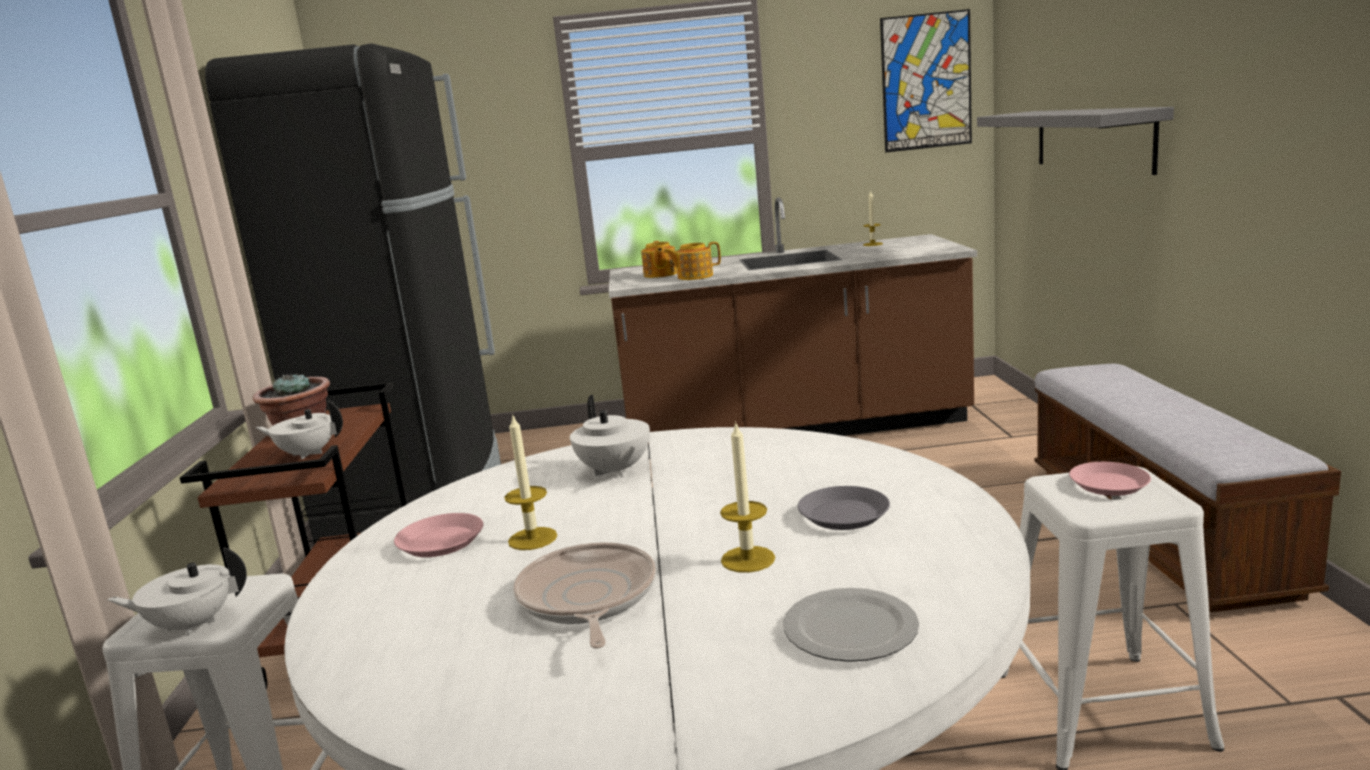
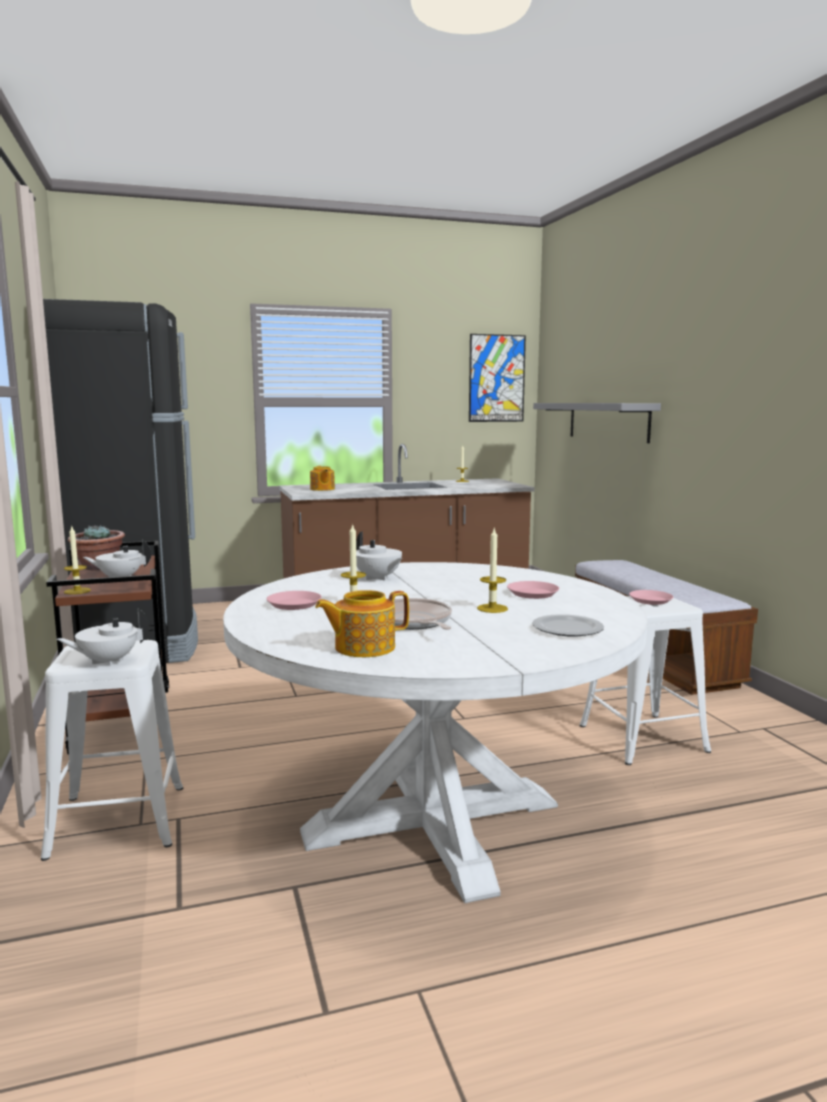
camera: 15 degrees left, 5 degrees down
teapot [663,242,721,280] -> teapot moved to [315,590,409,657]
grey plate [798,486,890,530] -> pink plate [507,581,559,599]
none -> candle [64,525,91,594]

